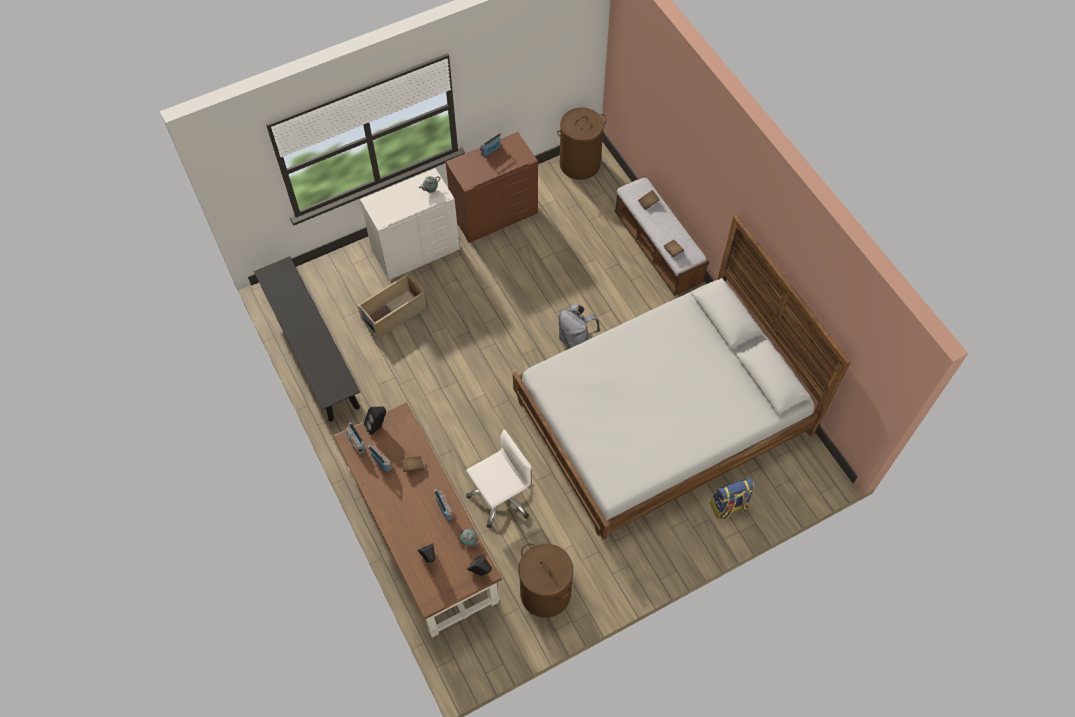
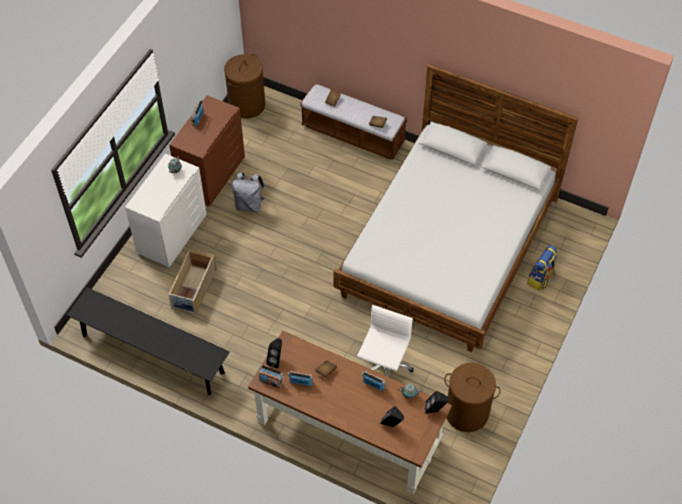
camera: 35 degrees left, 5 degrees down
grey backpack [559,304,601,348] -> grey backpack moved to [232,172,265,212]

